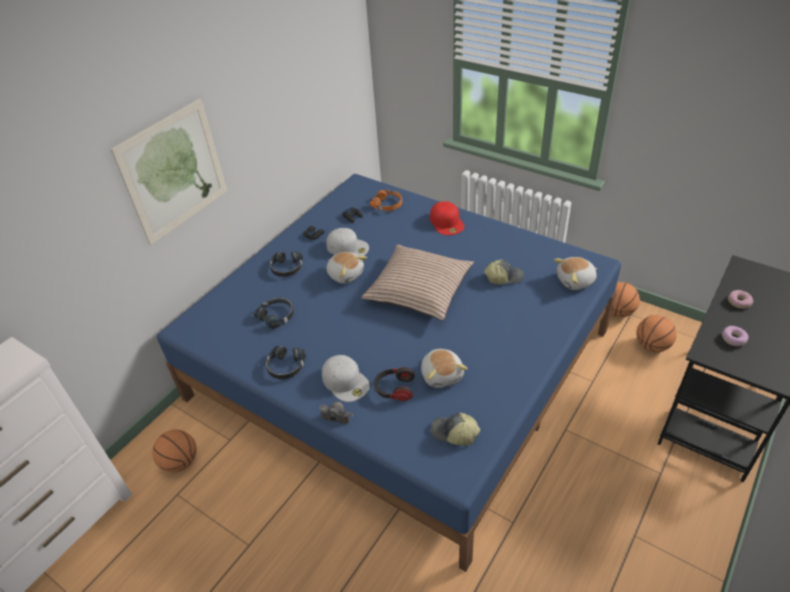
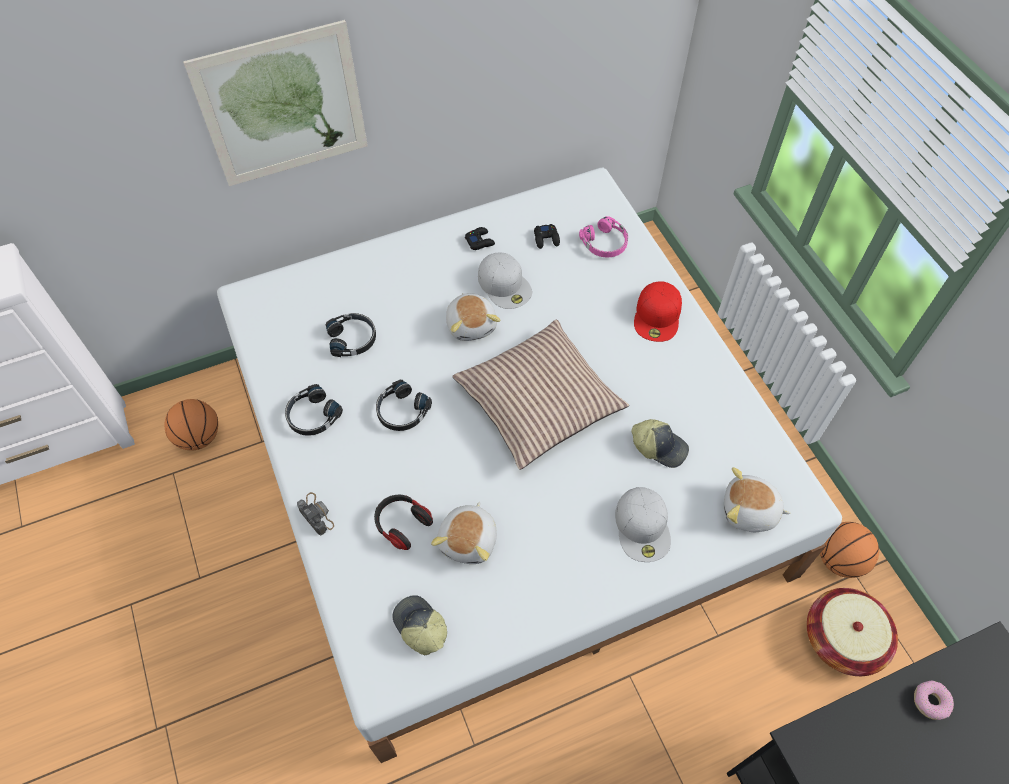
camera: 30 degrees right, 15 degrees up
blue bed [157,174,621,572] -> white bed [217,168,842,763]
black headphones [270,252,303,277] -> black headphones moved to [376,380,432,431]
white cap [322,355,370,402] -> white cap moved to [615,487,671,562]
orange headphones [370,190,402,211] -> pink headphones [579,216,628,258]
basketball [636,315,677,352] -> basket [807,588,898,676]
donut [722,326,749,346] -> none

